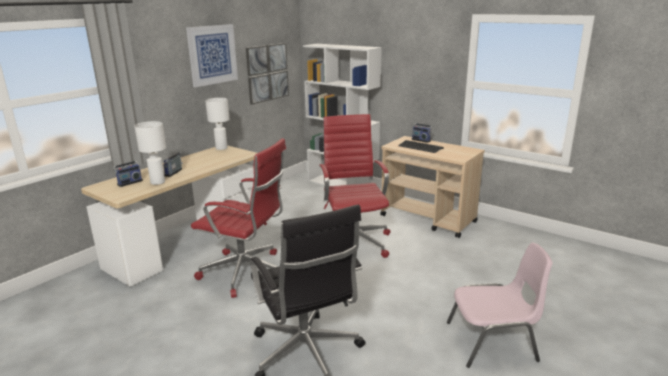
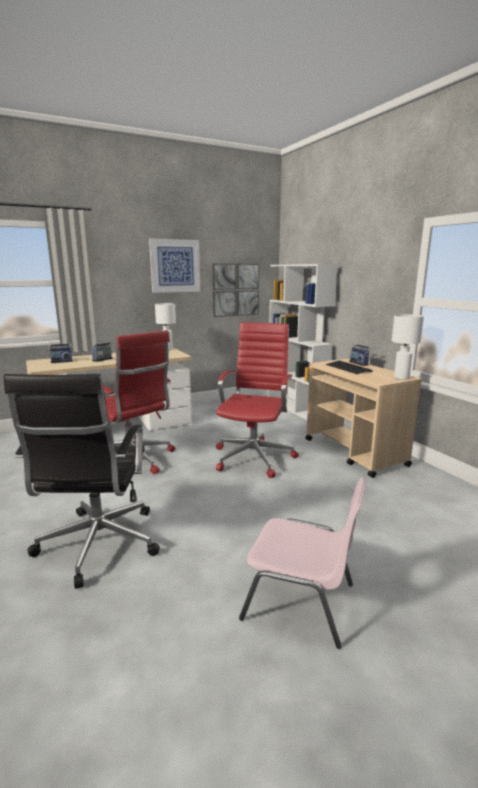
camera: 25 degrees right, 5 degrees down
white table lamp [134,121,166,185] -> white table lamp moved to [392,314,424,380]

